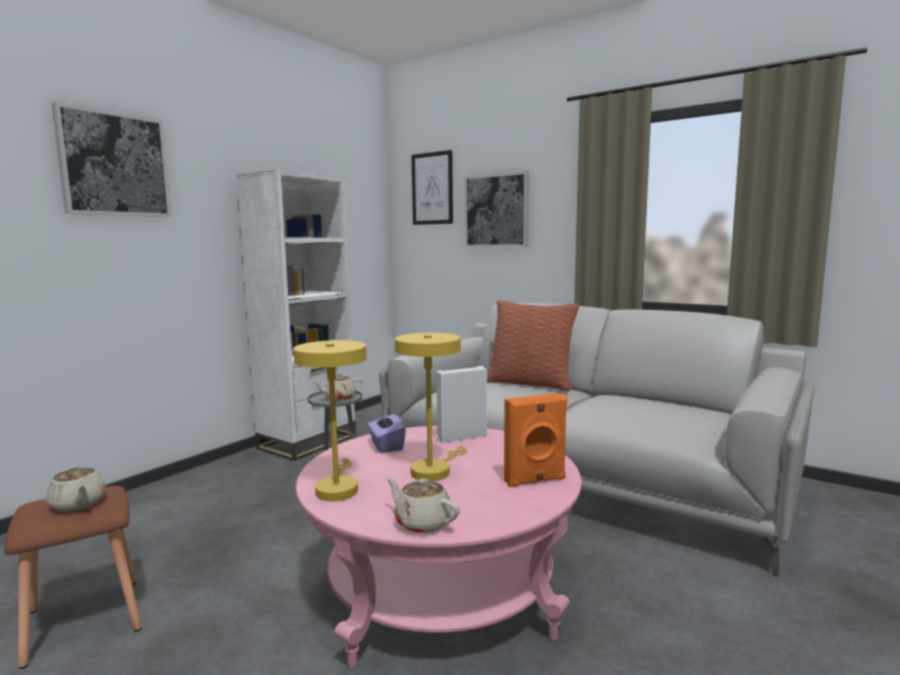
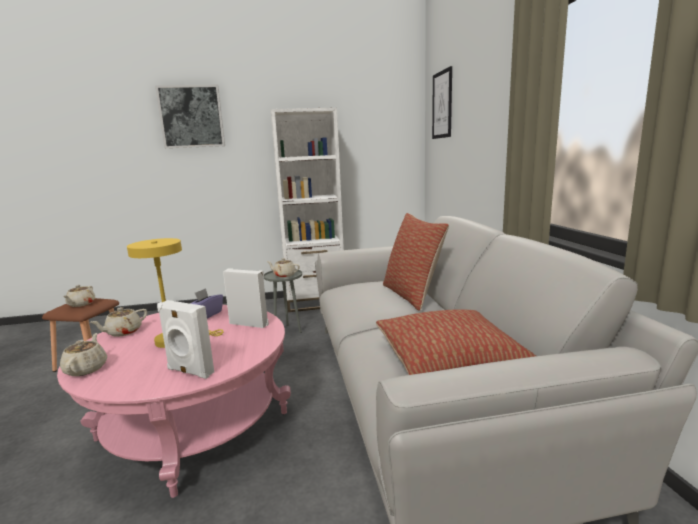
camera: 45 degrees right, 5 degrees up
yellow table lamp [293,340,366,501] -> beige teapot [89,307,147,337]
picture [465,171,529,247] -> none
orange speaker [504,393,567,487] -> white speaker [157,300,214,379]
none -> pillow [376,309,536,375]

